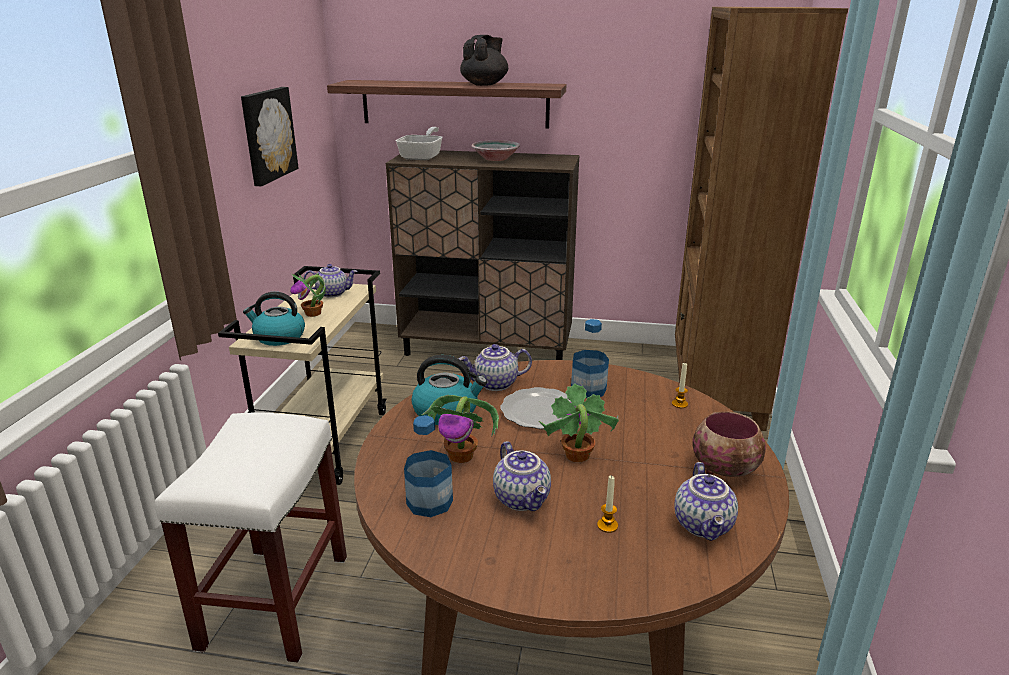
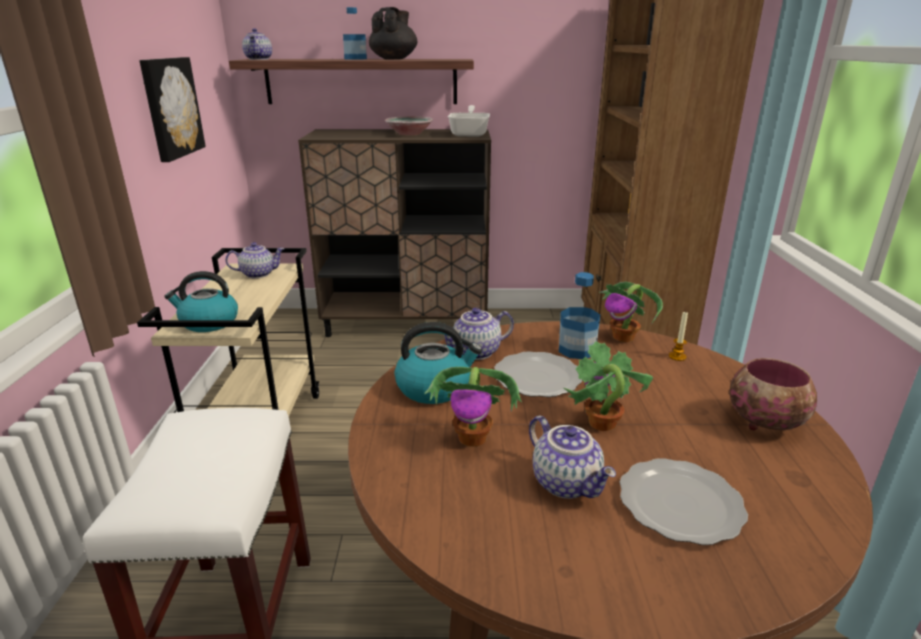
camera: 10 degrees left, 0 degrees up
potted plant [290,273,326,317] -> potted plant moved to [599,281,663,342]
frying pan [396,127,443,160] -> frying pan moved to [448,105,490,137]
bottle [404,415,453,517] -> bottle moved to [343,7,367,60]
candle [597,475,618,533] -> plate [620,458,748,545]
teapot [674,462,738,541] -> teapot moved to [242,28,272,60]

